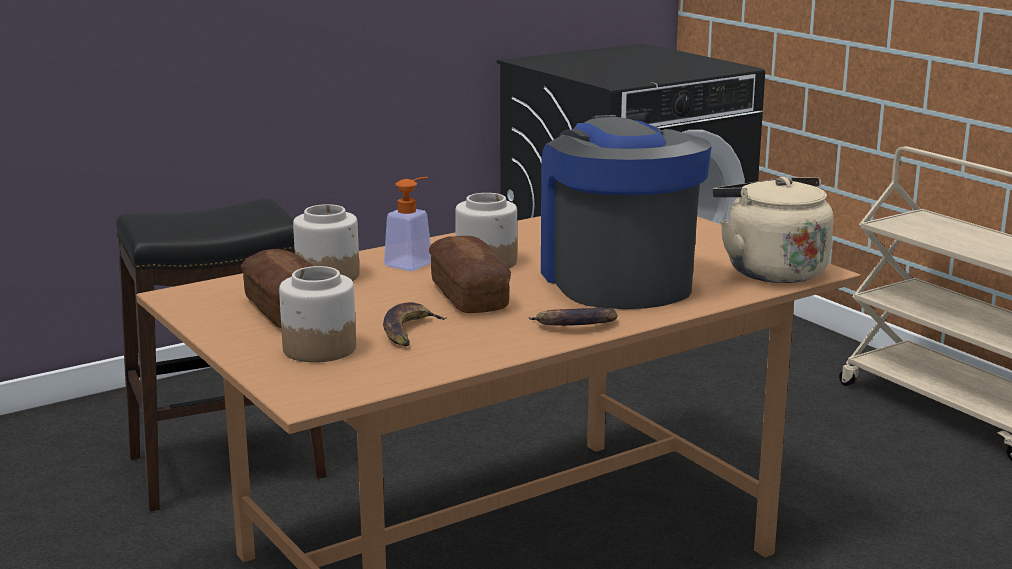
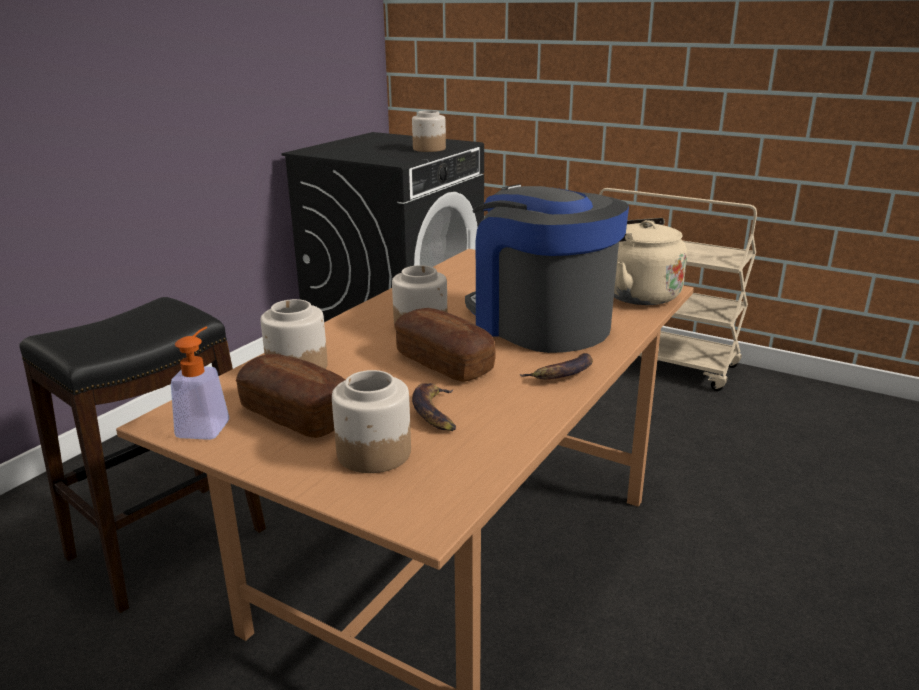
camera: 25 degrees left, 5 degrees up
soap dispenser [384,177,431,271] -> soap dispenser moved to [171,327,229,440]
none -> jar [412,110,446,152]

